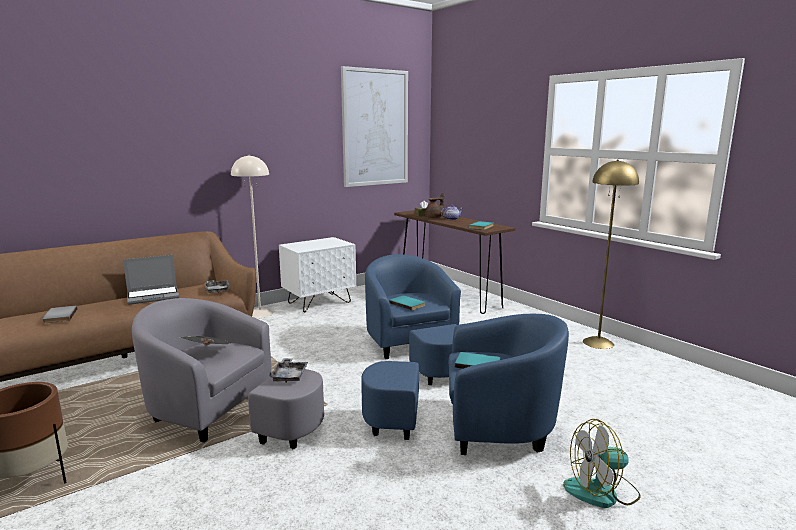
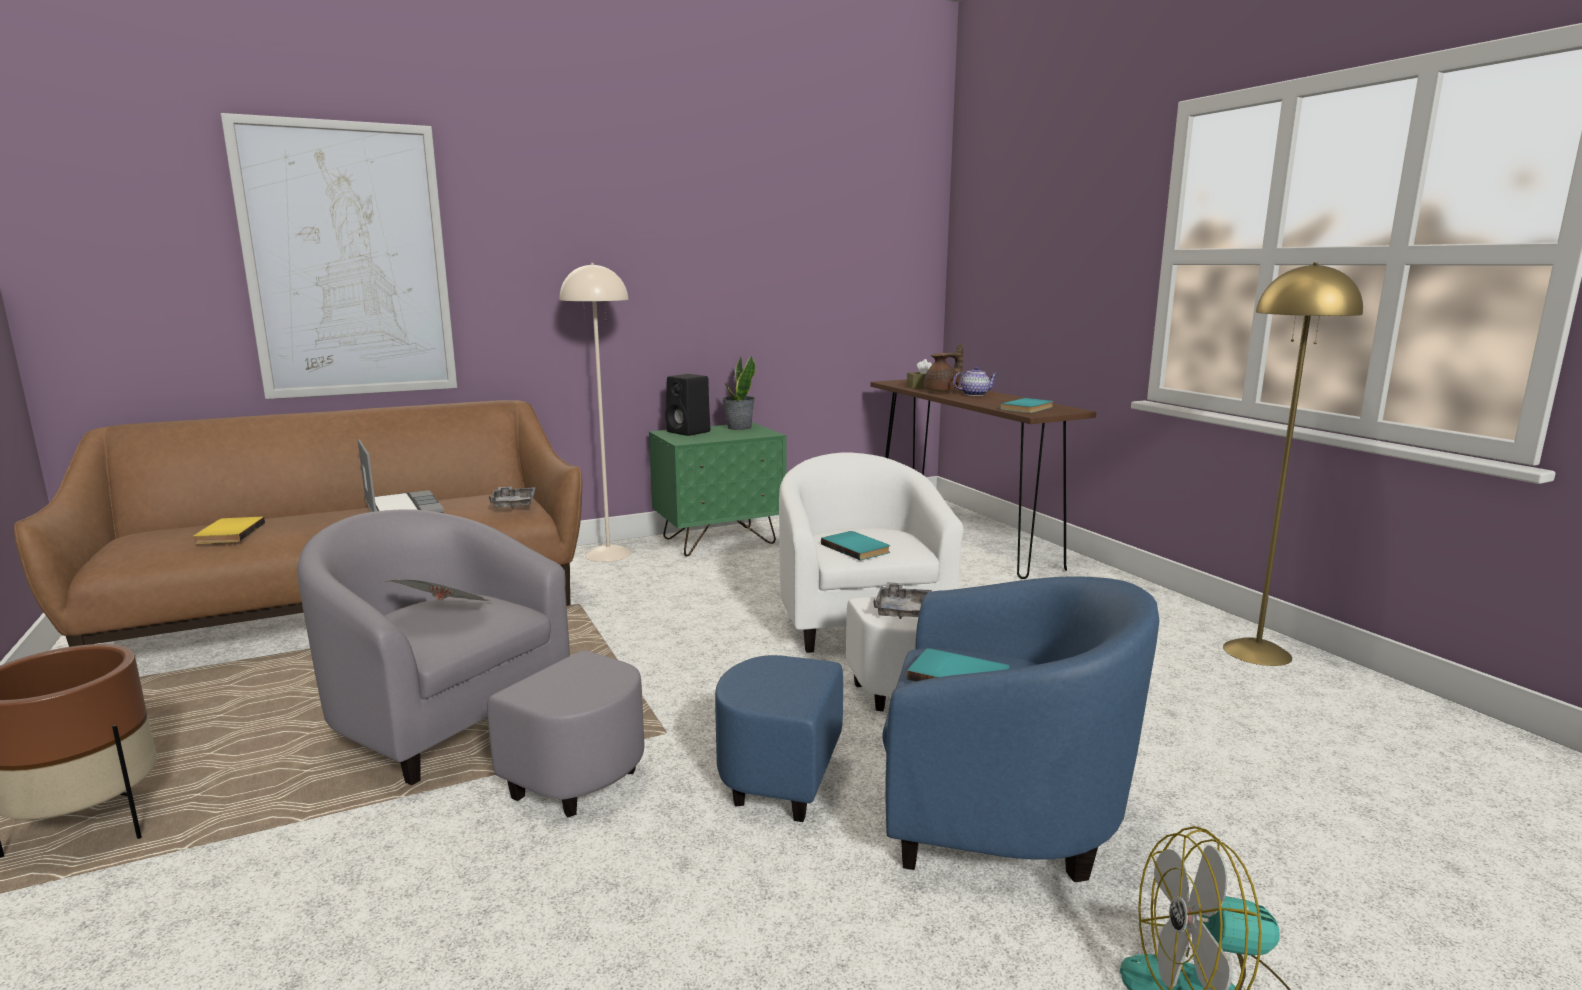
camera: 10 degrees right, 0 degrees up
grey book [42,305,78,324] -> yellow book [193,517,265,544]
laptop [123,255,179,305] -> laptop turned 105 degrees counterclockwise [358,439,444,513]
grey tray [269,358,308,383] -> grey tray moved to [873,582,932,619]
white nightstand [279,237,356,313] -> green nightstand [649,423,786,556]
picture [341,66,408,187] -> picture moved to [221,113,457,399]
blue armchair [365,254,461,385] -> white armchair [779,453,964,711]
none -> black speaker [665,374,710,436]
none -> potted plant [722,355,756,430]

